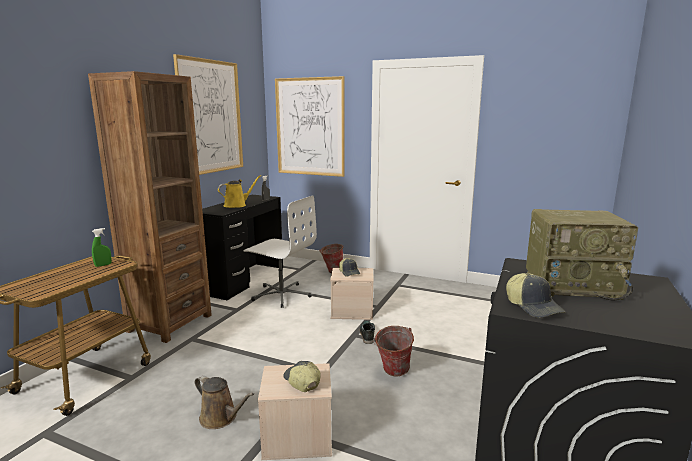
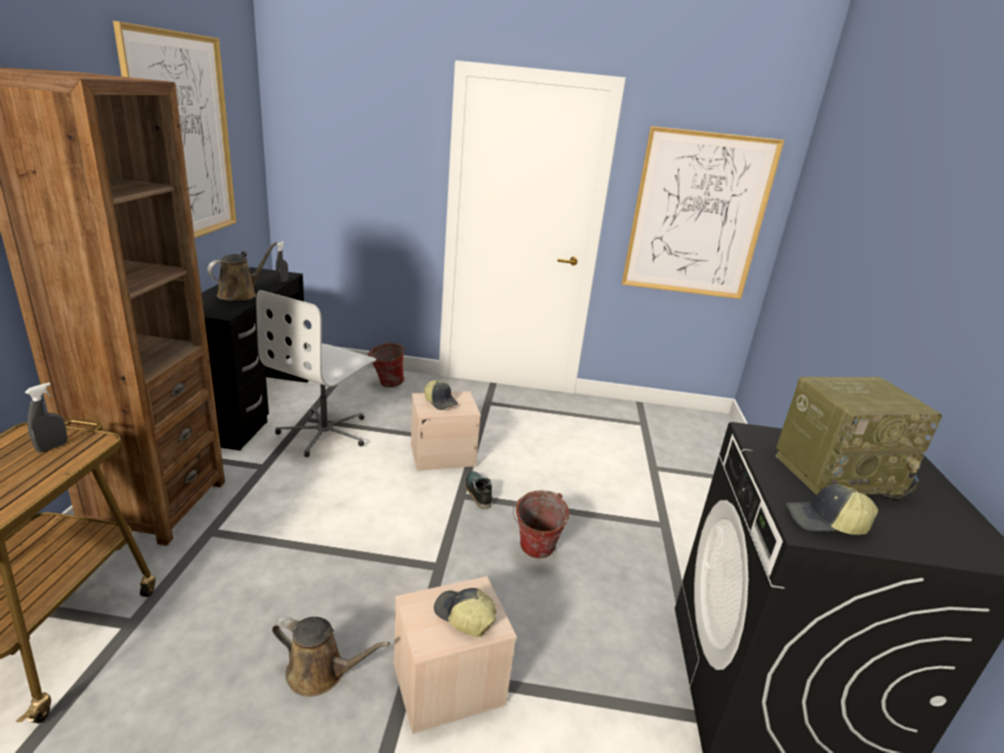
camera: 20 degrees left, 10 degrees up
green spray bottle [92,228,112,267] -> grey spray bottle [25,383,67,453]
yellow watering can [218,175,261,208] -> brown watering can [207,242,277,301]
white office chair [243,195,317,308] -> white office chair turned 105 degrees clockwise [256,290,376,457]
picture [275,76,345,177] -> picture moved to [622,126,784,299]
cap [506,273,565,318] -> cap turned 135 degrees clockwise [786,484,878,535]

